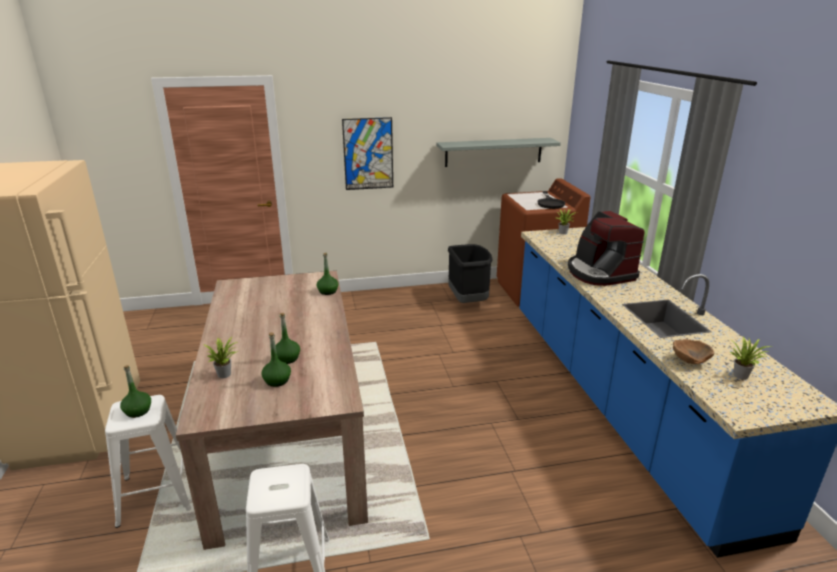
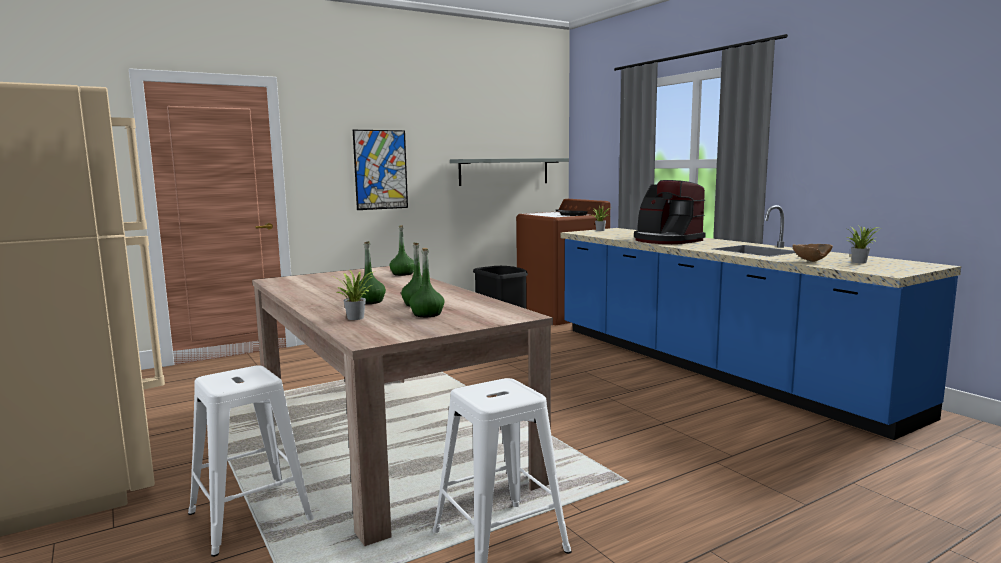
camera: 20 degrees left, 15 degrees down
green bottle [120,365,151,418] -> green bottle moved to [358,241,386,304]

